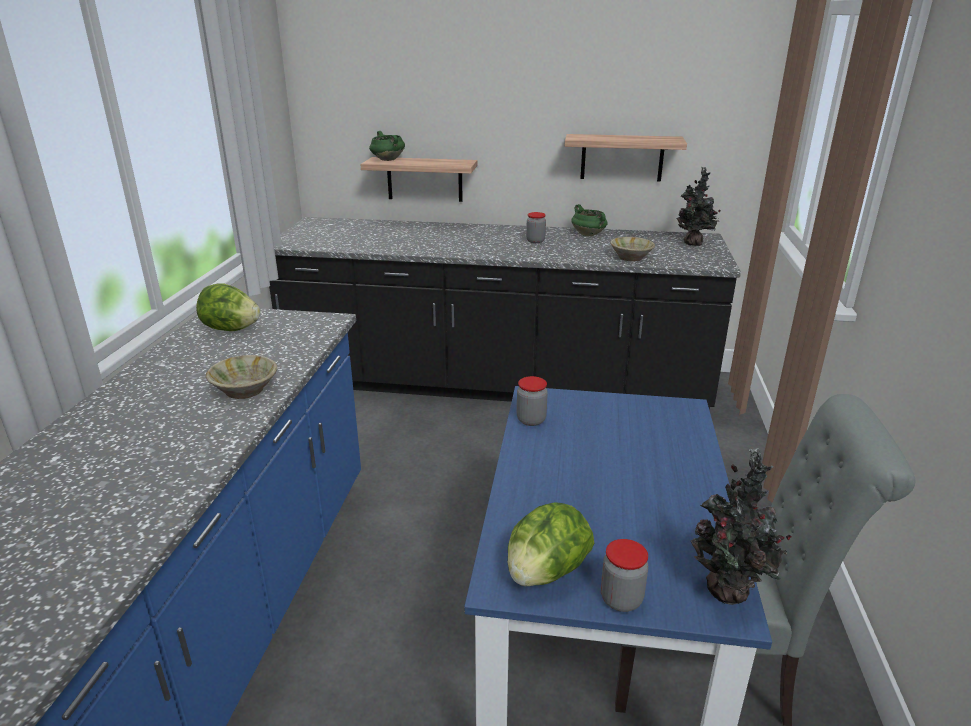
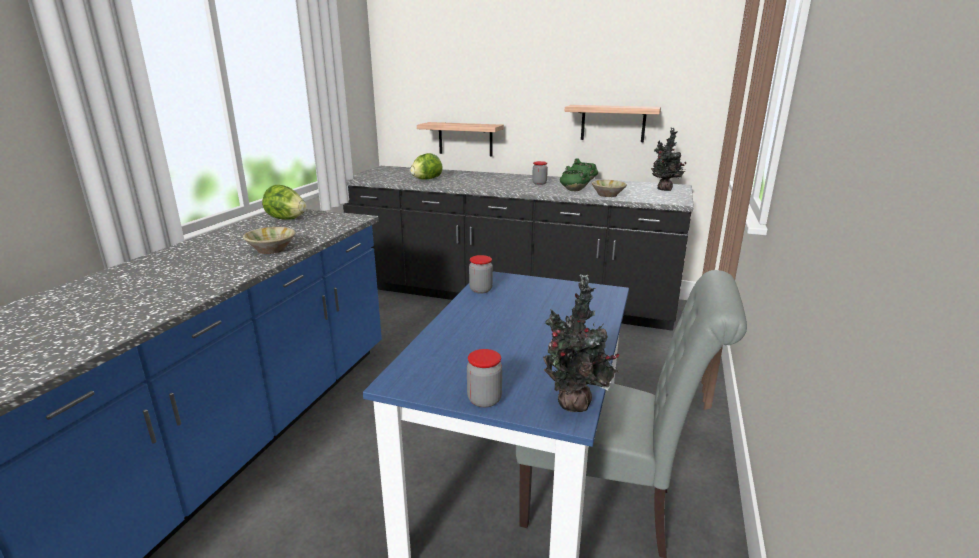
camera: 10 degrees right, 5 degrees down
green cooking pot [369,131,405,161] -> green cooking pot moved to [560,166,590,191]
lettuce [507,502,594,586] -> lettuce moved to [410,153,443,180]

